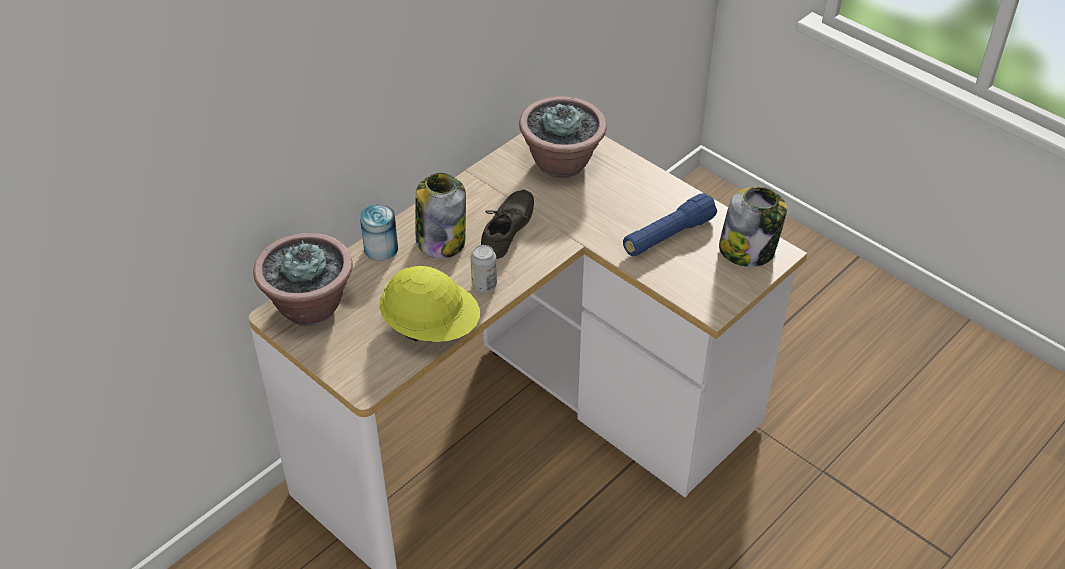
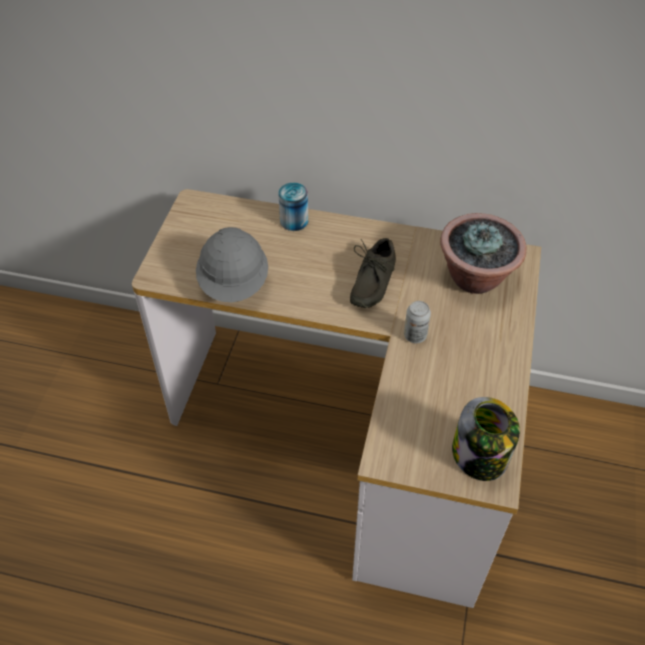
camera: 60 degrees right, 5 degrees up
potted plant [253,233,353,326] -> none
yellow hard hat [379,266,480,342] -> grey hard hat [196,227,268,302]
jar [415,173,466,258] -> none
can [471,245,497,292] -> can moved to [404,301,431,343]
grey shoe [481,190,534,259] -> grey shoe turned 120 degrees clockwise [350,238,396,308]
blue flashlight [623,193,717,256] -> none

